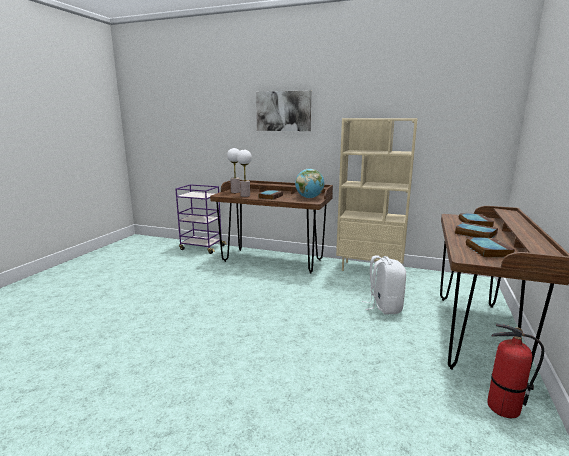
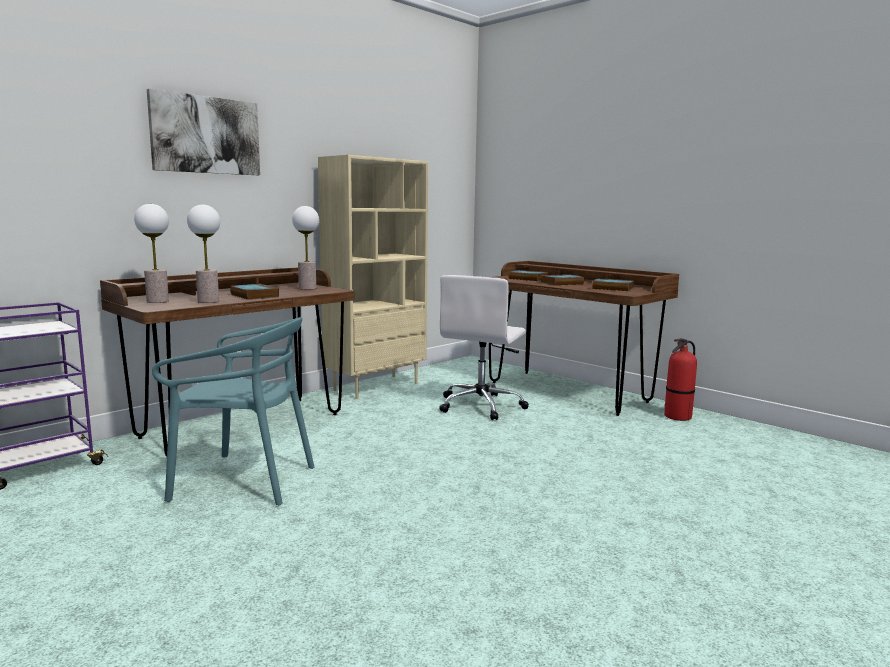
camera: 65 degrees left, 5 degrees down
globe [295,169,324,198] -> table lamp [292,206,319,290]
white backpack [362,255,406,314] -> white office chair [439,275,529,420]
none -> turquoise chair [152,317,314,505]

